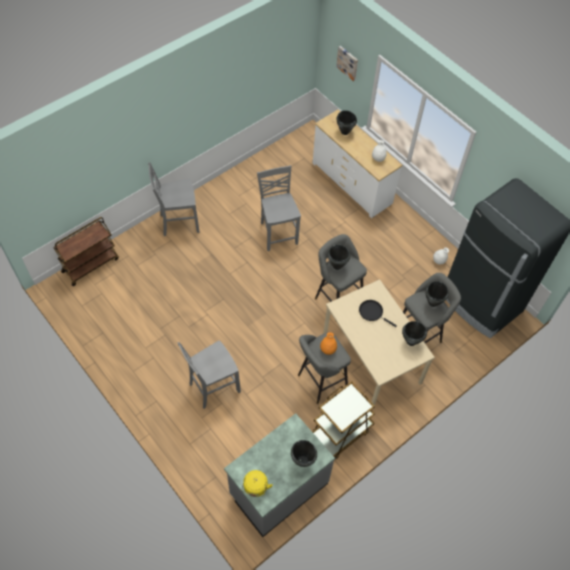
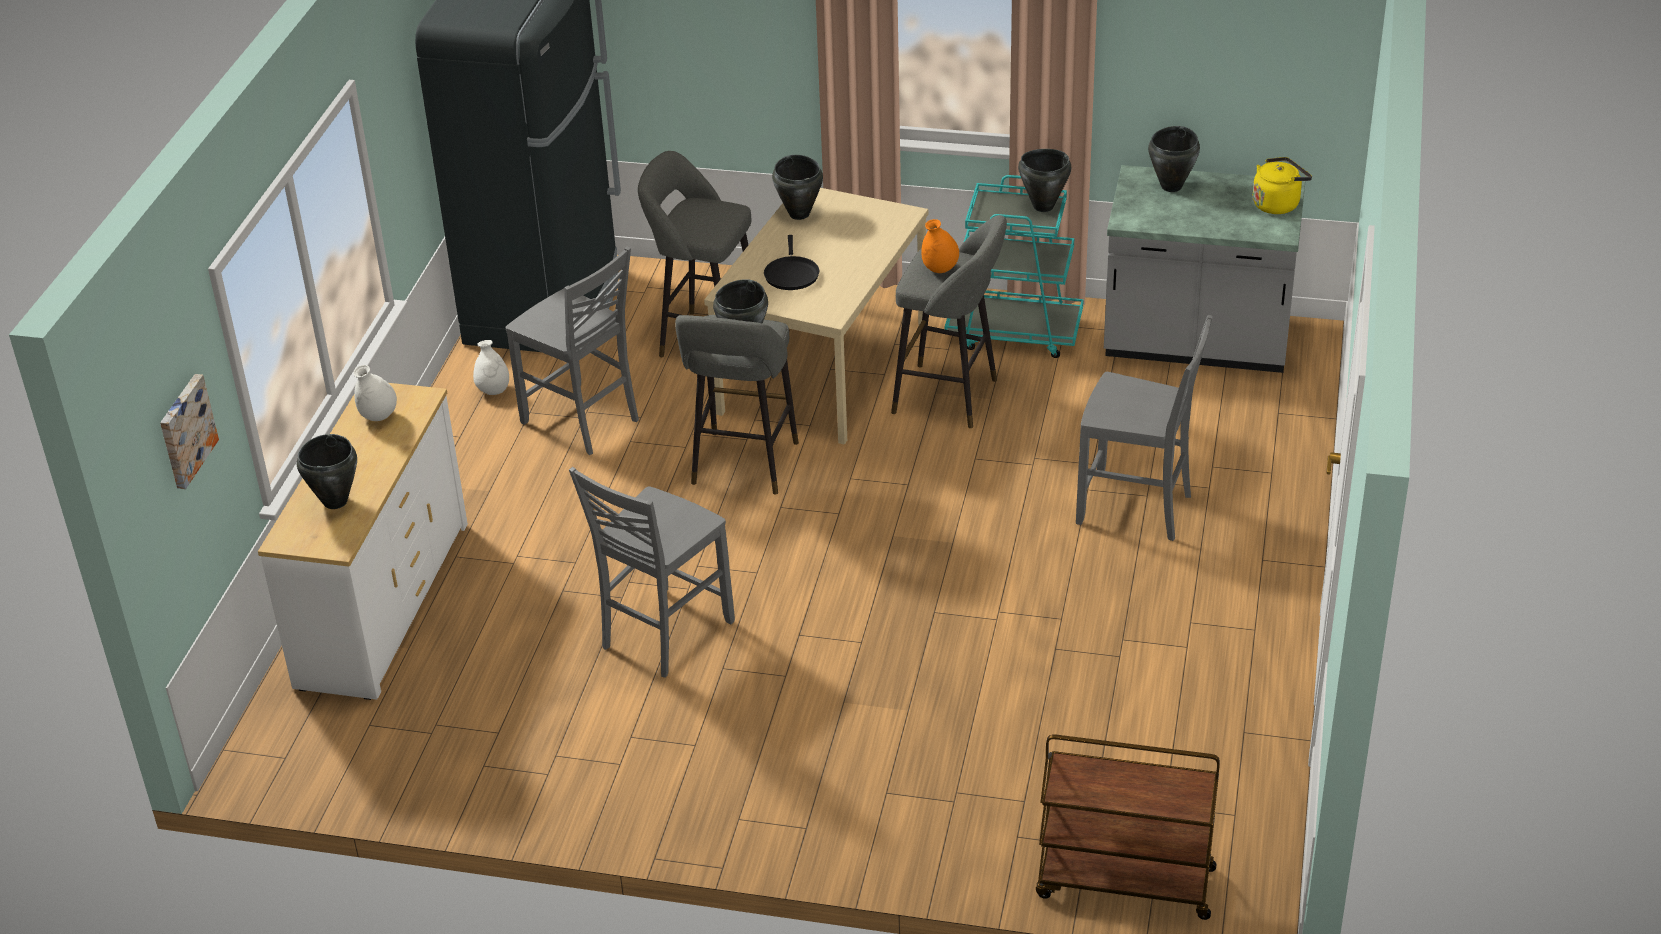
camera: 125 degrees left, 20 degrees down
grey chair [148,162,200,236] -> grey chair moved to [506,247,639,455]
brown cart [312,381,375,459] -> turquoise cart [945,175,1084,358]
black cooking pot [425,281,448,307] -> black cooking pot moved to [1018,149,1071,212]

